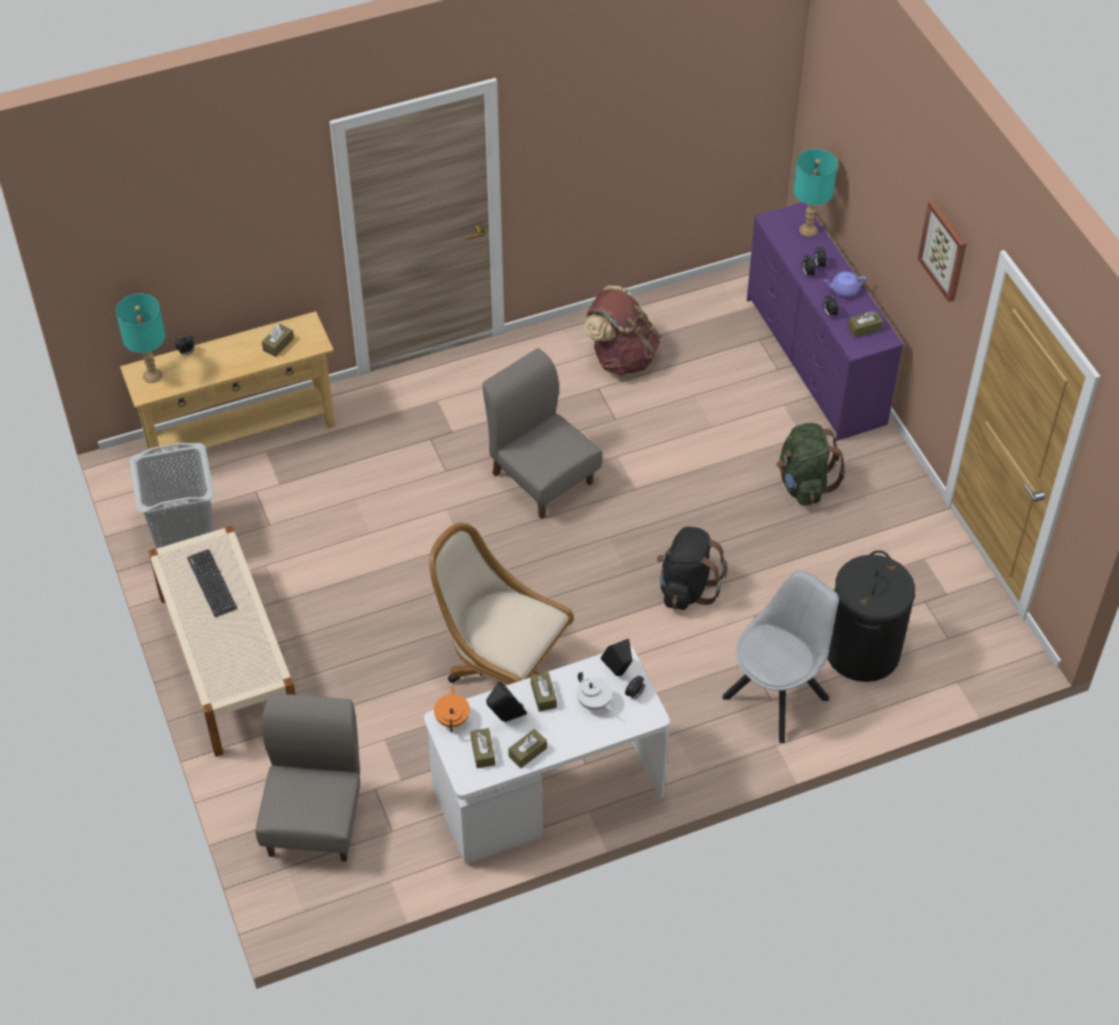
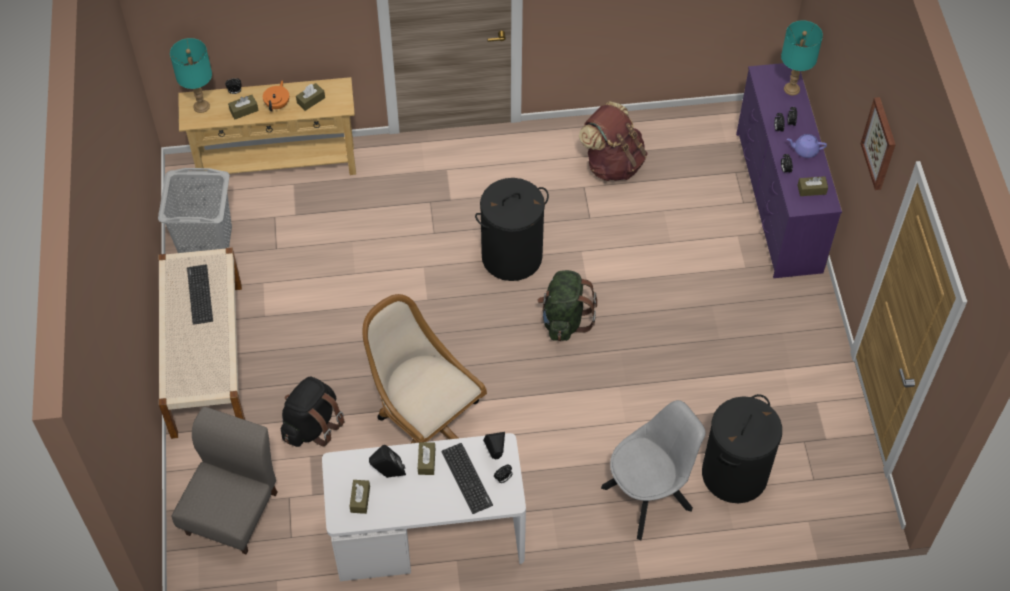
camera: 15 degrees right, 5 degrees up
orange teapot [434,686,470,732] -> orange teapot moved to [263,80,289,111]
grey chair [482,348,602,519] -> black laundry basket [475,178,549,281]
brown tissue box [508,729,547,768] -> brown tissue box moved to [228,95,259,119]
white teapot [577,672,613,711] -> keyboard [441,443,493,514]
black backpack [657,527,727,610] -> black backpack moved to [281,376,344,447]
green backpack [776,423,846,506] -> green backpack moved to [537,270,597,341]

